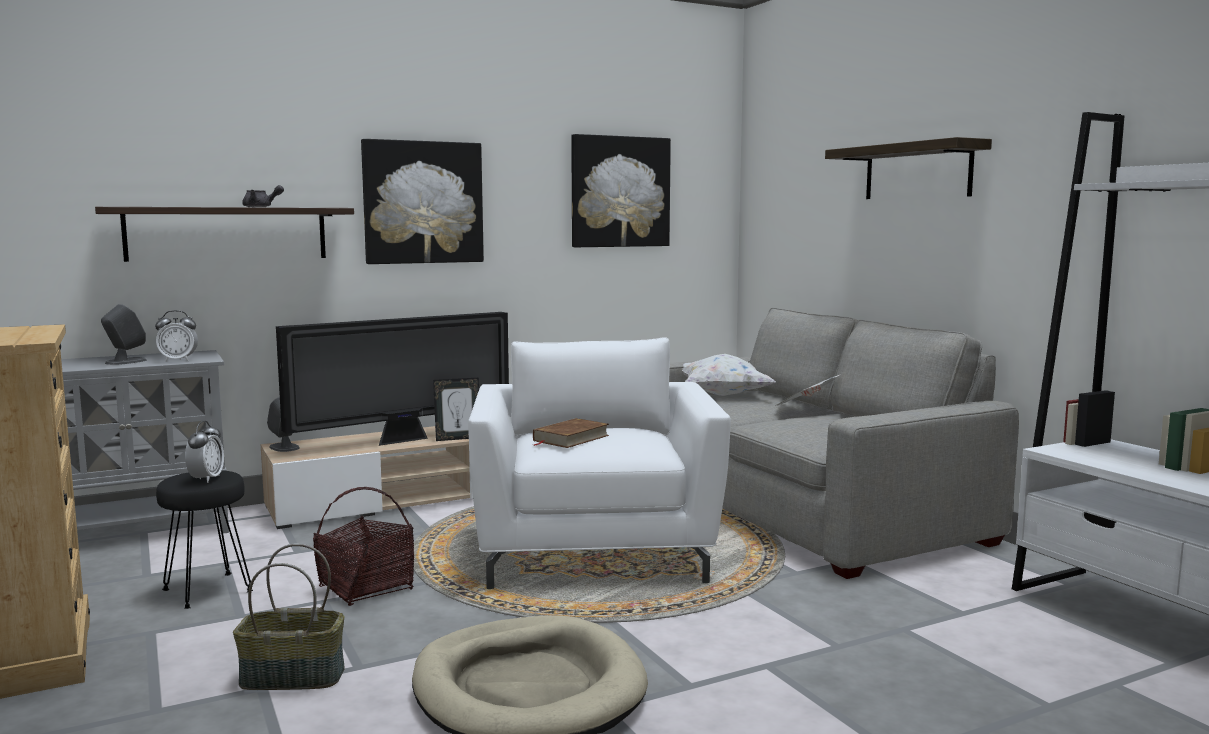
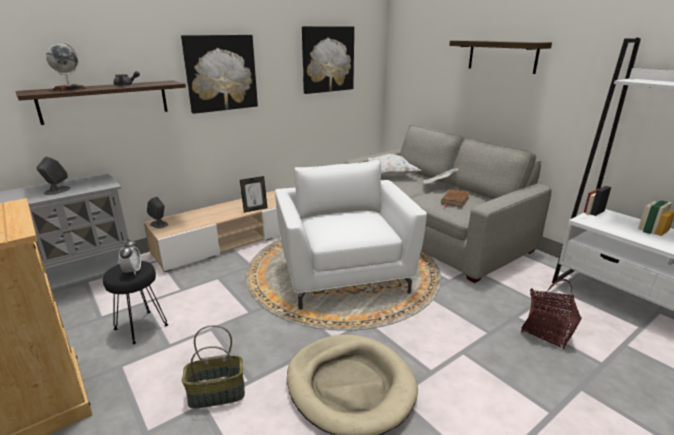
camera: 10 degrees left, 15 degrees up
alarm clock [155,310,198,362] -> none
television [276,312,509,446] -> none
basket [313,487,414,606] -> basket moved to [521,279,581,349]
brown book [533,418,609,448] -> brown book moved to [441,189,470,208]
none -> globe [46,42,86,91]

